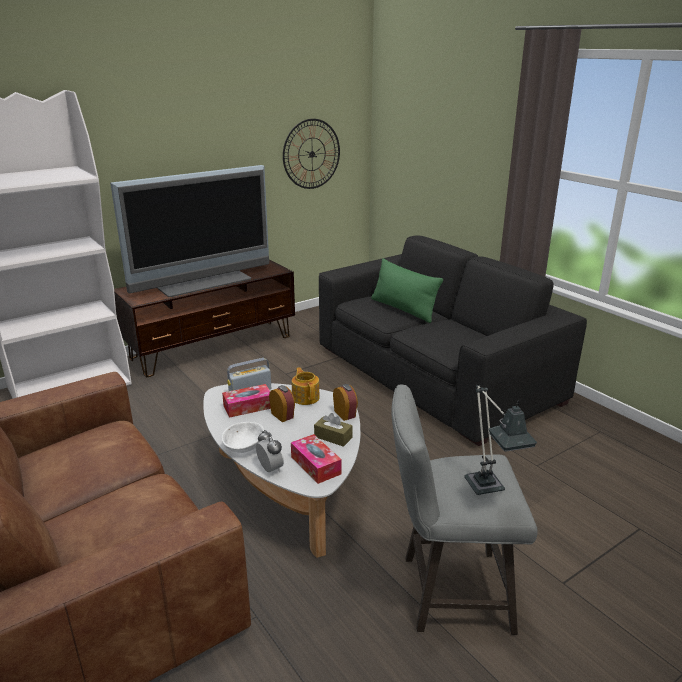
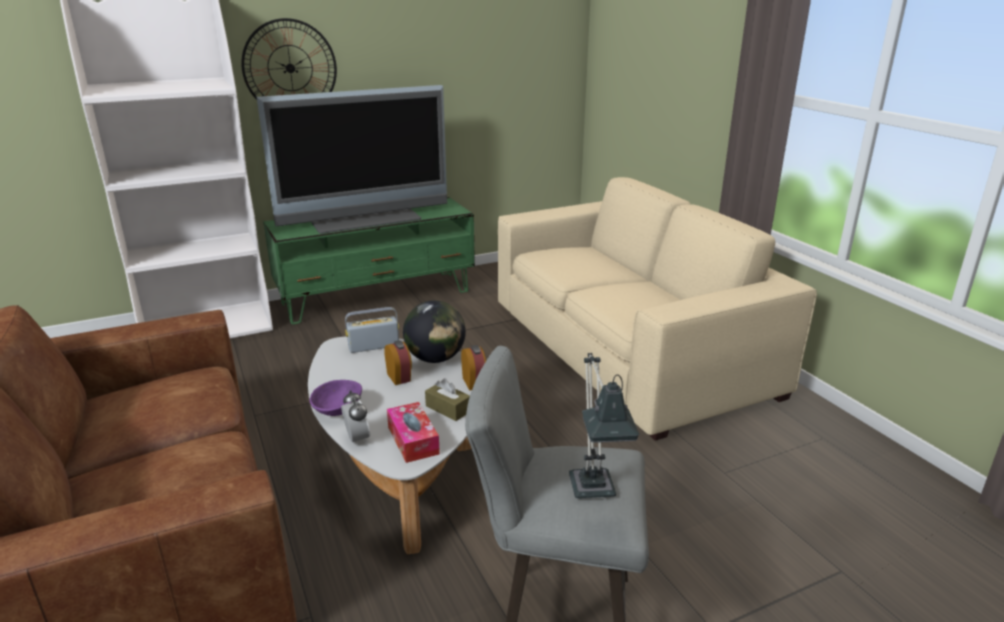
camera: 10 degrees right, 0 degrees up
brown tv stand [114,259,295,377] -> green tv stand [263,197,475,325]
tissue box [222,384,271,418] -> none
white bowl [222,422,264,453] -> purple bowl [309,380,362,416]
wall clock [283,119,340,189] -> wall clock moved to [241,18,337,100]
teapot [292,367,320,405] -> globe [403,300,466,363]
black sofa [319,236,587,446] -> beige sofa [498,177,817,441]
green pillow [371,258,443,323] -> none

